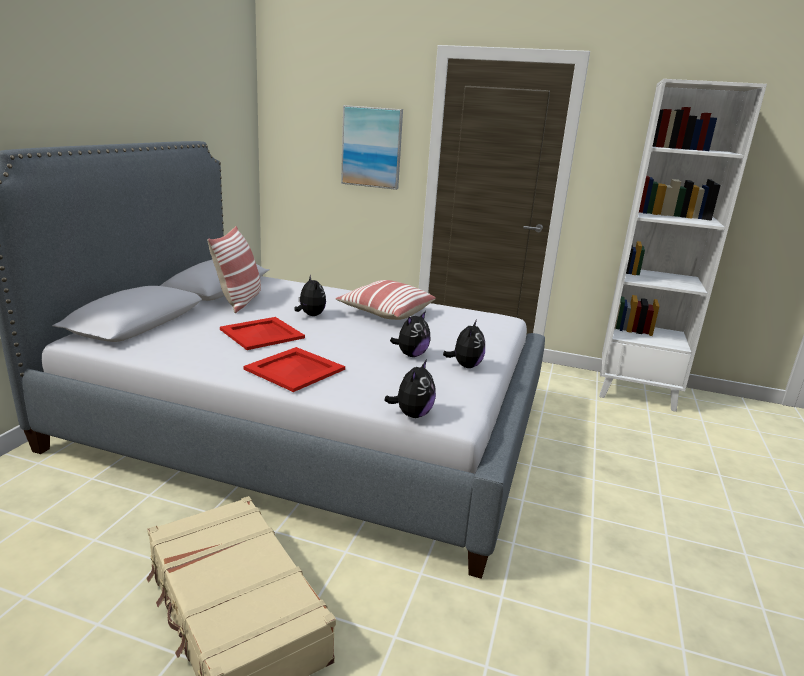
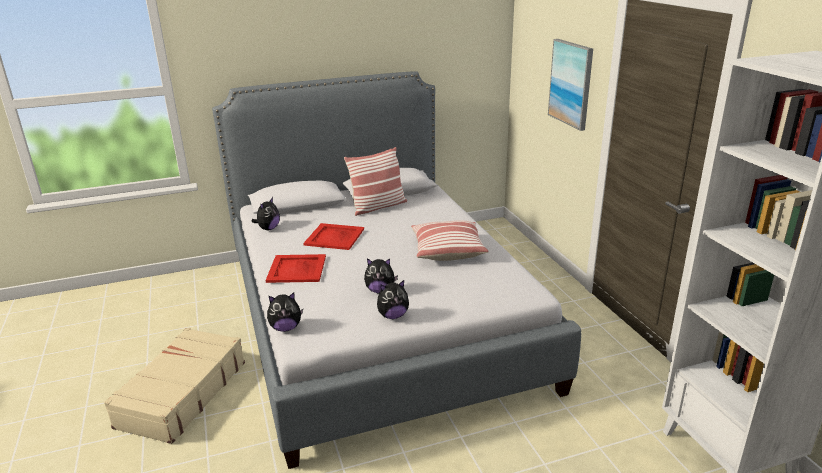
camera: 55 degrees right, 5 degrees up
plush toy [295,275,326,316] -> plush toy moved to [251,197,280,230]

